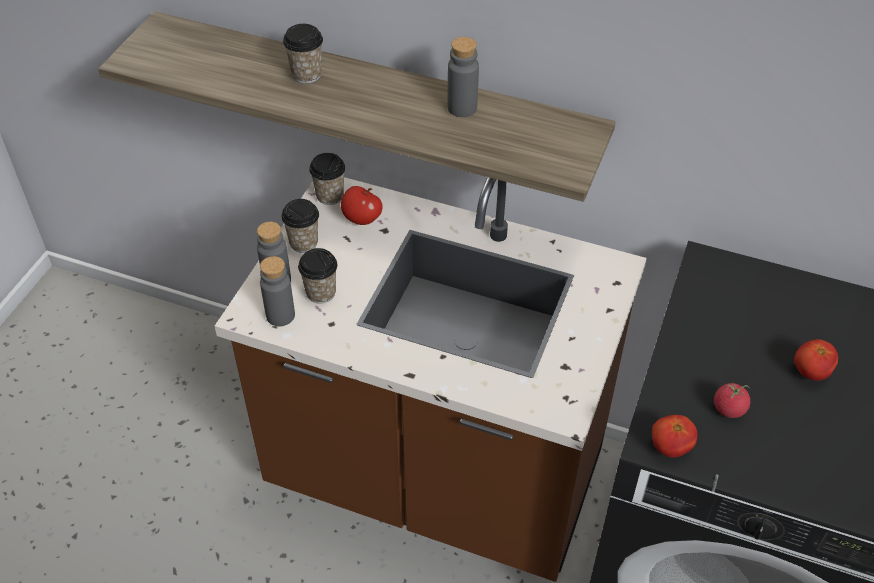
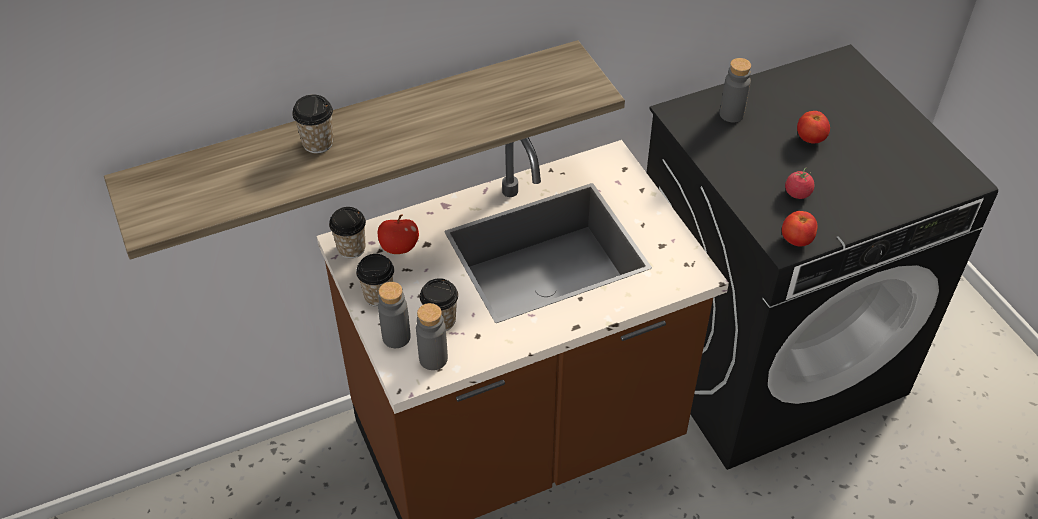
camera: 45 degrees left, 0 degrees up
grey bottle [447,37,479,117] -> grey bottle moved to [720,58,751,122]

